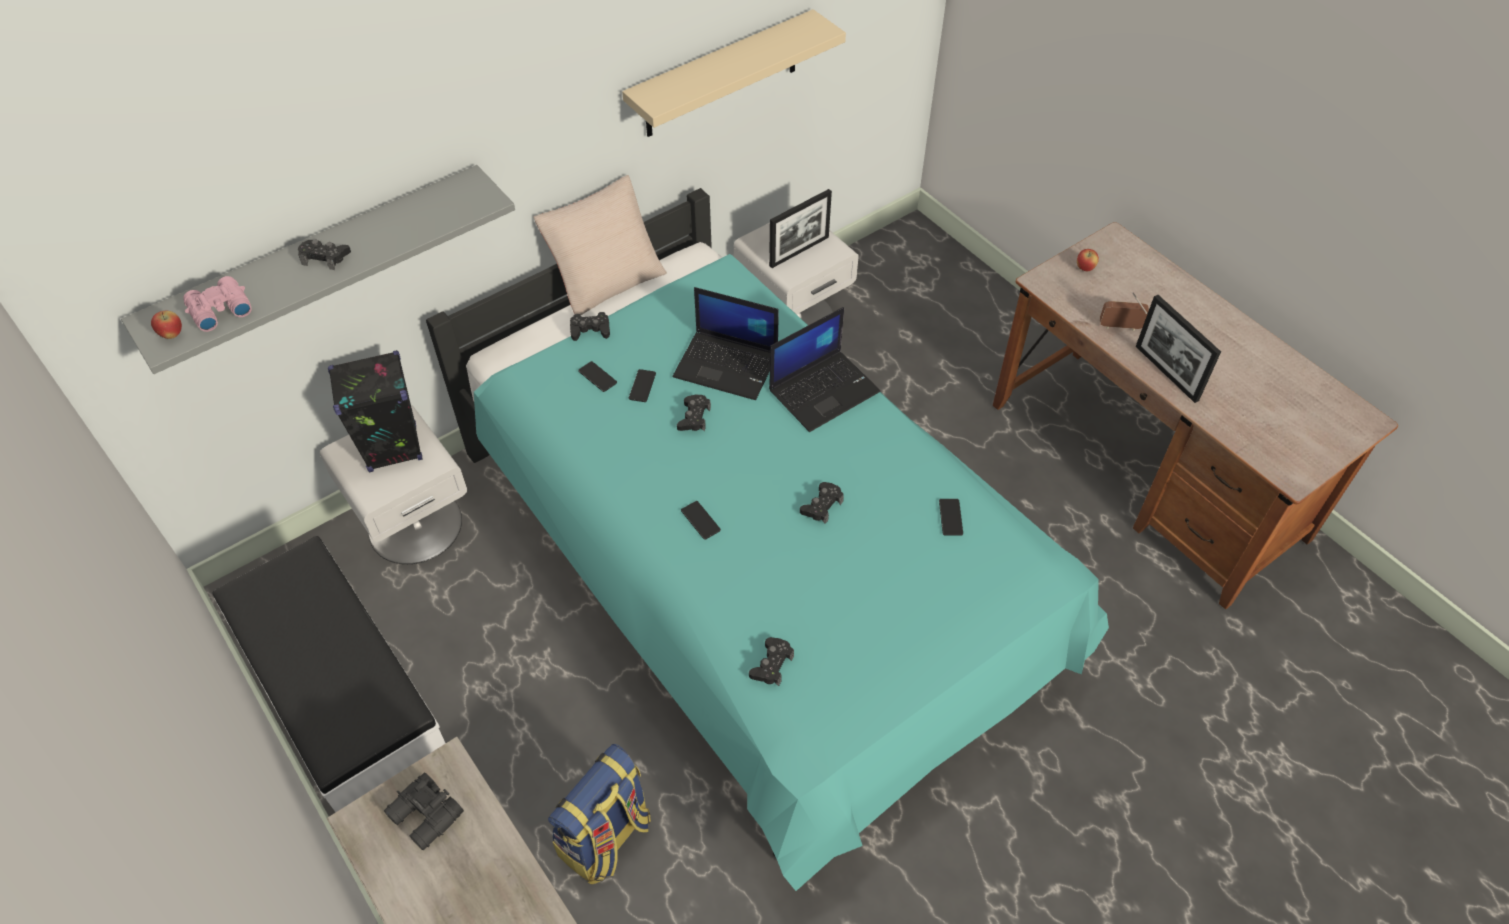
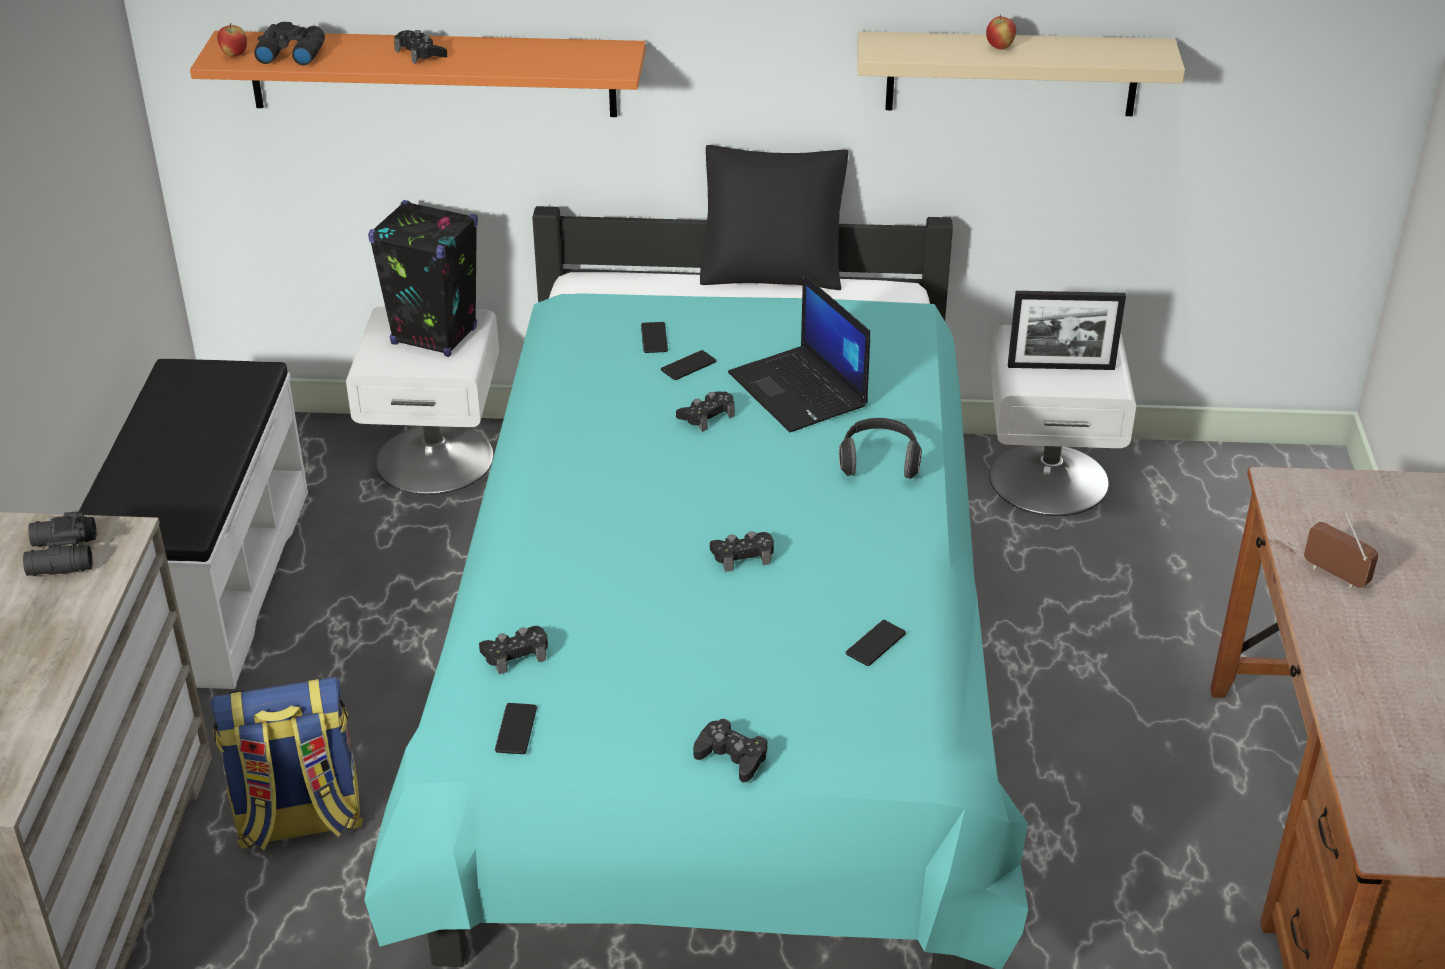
camera: 40 degrees right, 15 degrees down
grey shelf [121,165,515,374] -> orange shelf [190,31,646,117]
pink binoculars [183,276,252,332] -> black binoculars [254,22,325,66]
beige pillow [533,175,667,315] -> black pillow [700,145,848,290]
black game controller [570,312,610,341] -> black game controller moved to [693,719,767,783]
phone [681,501,721,540] -> phone moved to [495,703,537,754]
laptop [769,307,880,432] -> headphones [839,418,922,479]
apple [1077,249,1099,271] -> apple moved to [986,14,1016,50]
picture frame [1136,295,1221,403] -> none

